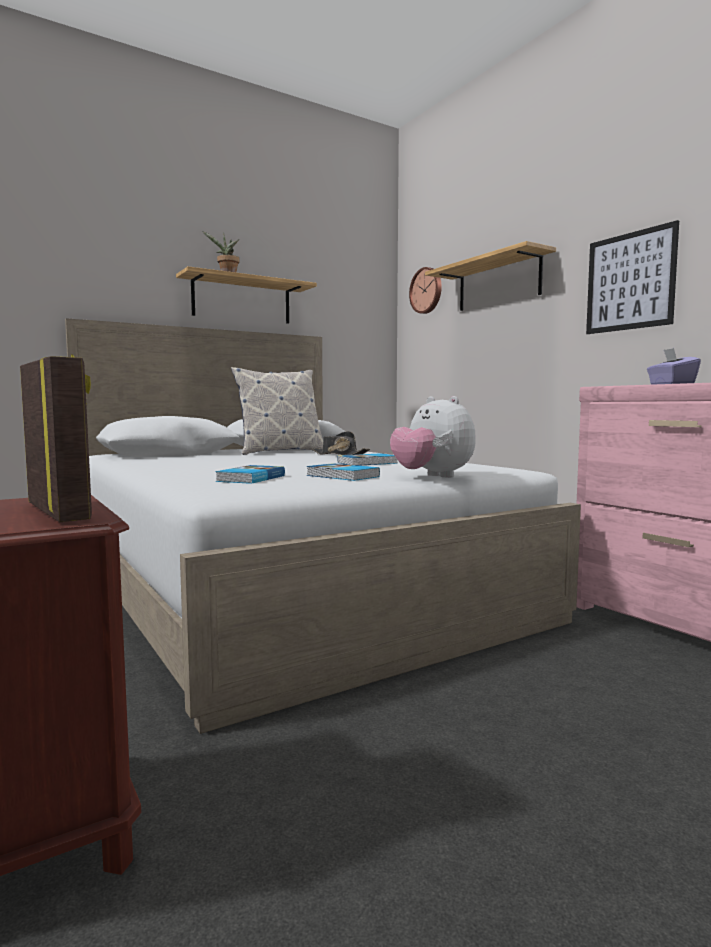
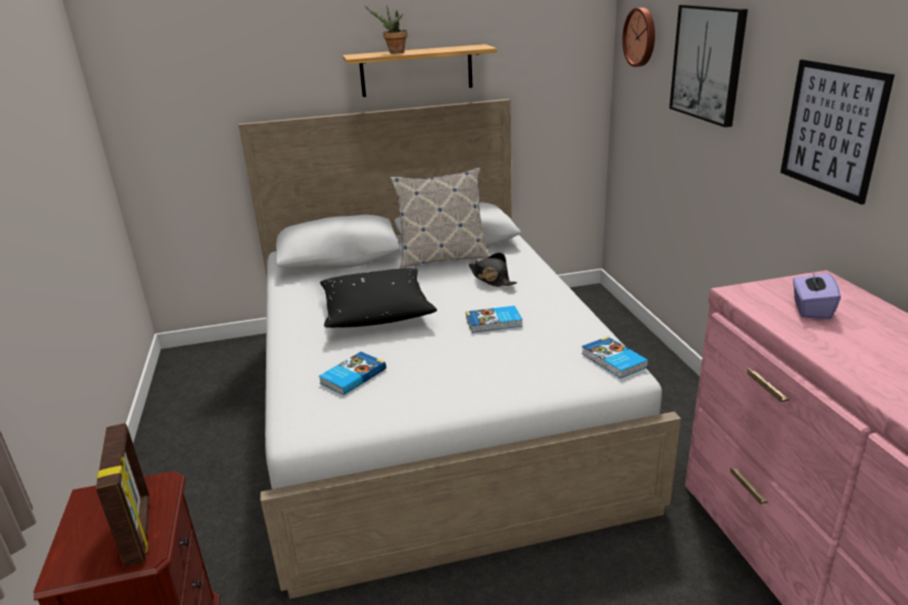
camera: 20 degrees right, 20 degrees up
book [307,463,380,481] -> book moved to [581,336,648,379]
plush toy [390,396,476,478] -> none
shelf [425,241,556,311] -> picture [669,4,748,127]
none -> black pillow [320,268,437,328]

